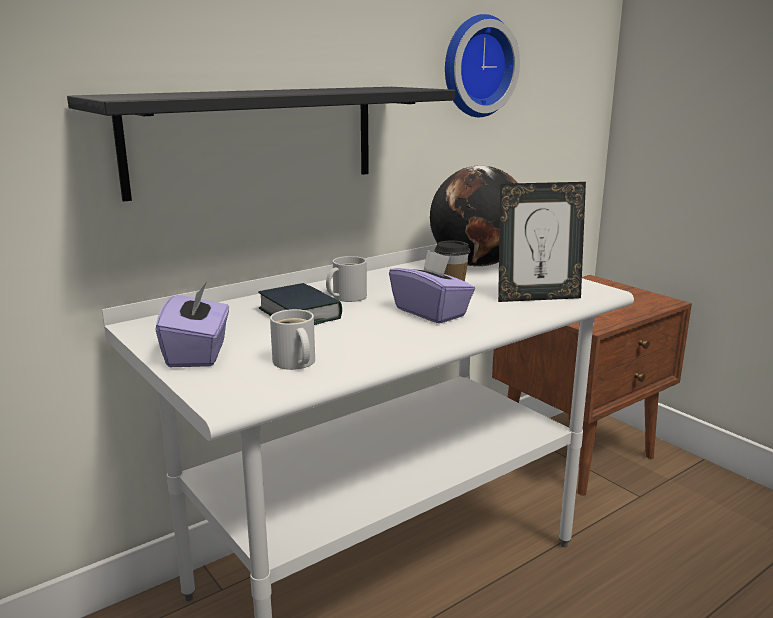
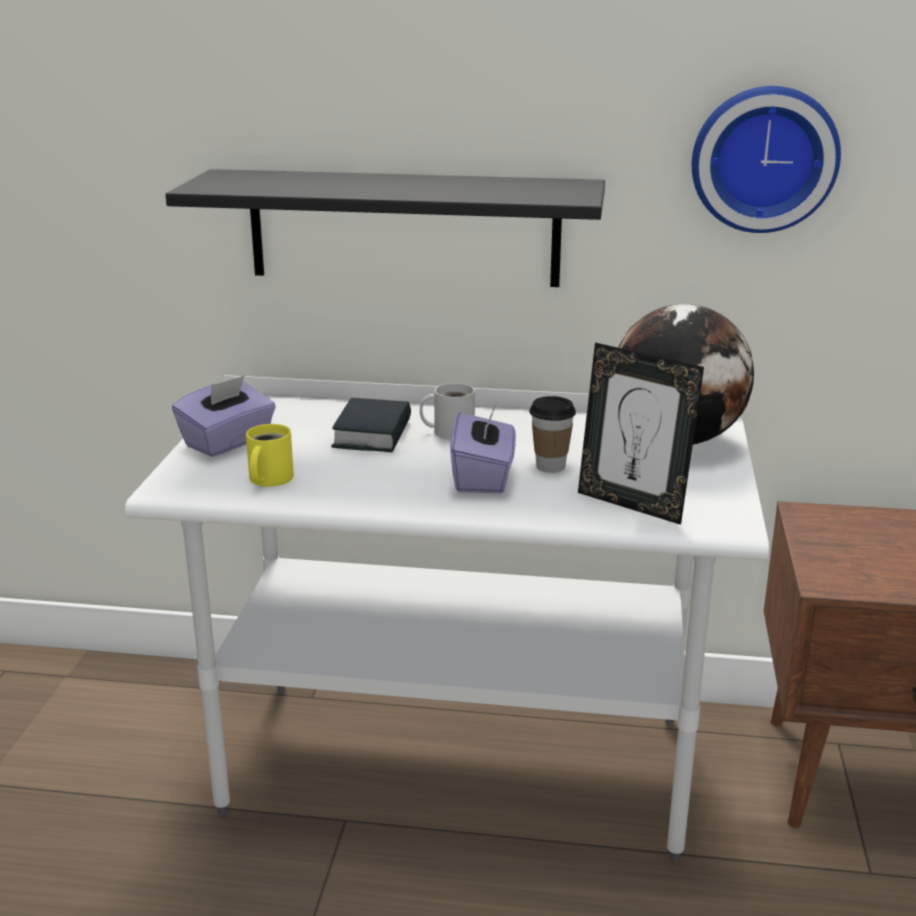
camera: 45 degrees right, 5 degrees up
white mug [270,309,315,370] -> yellow mug [246,424,294,487]

